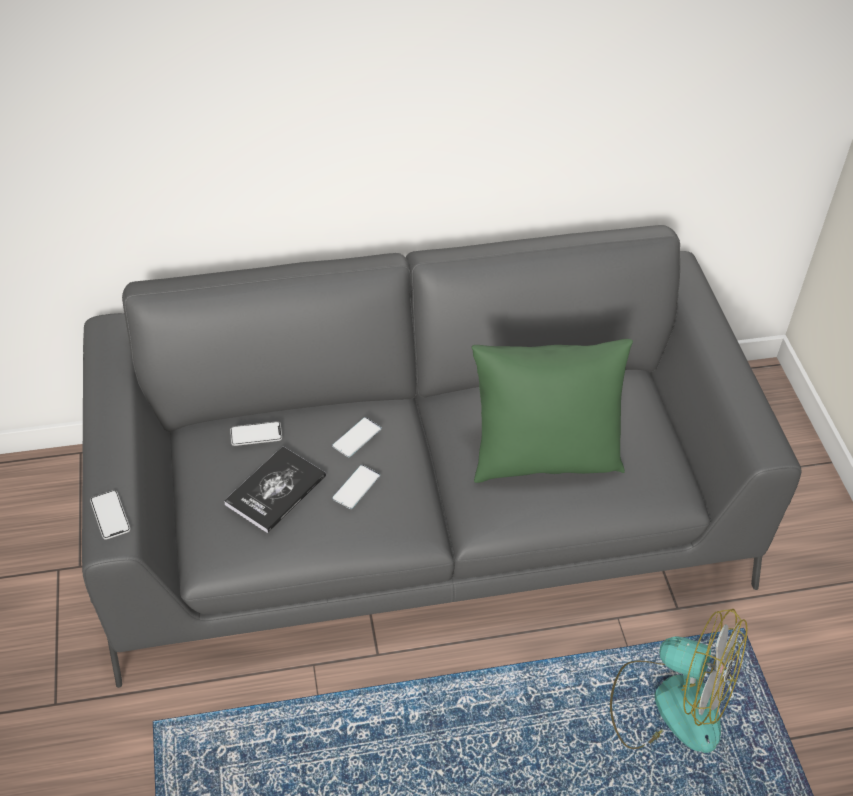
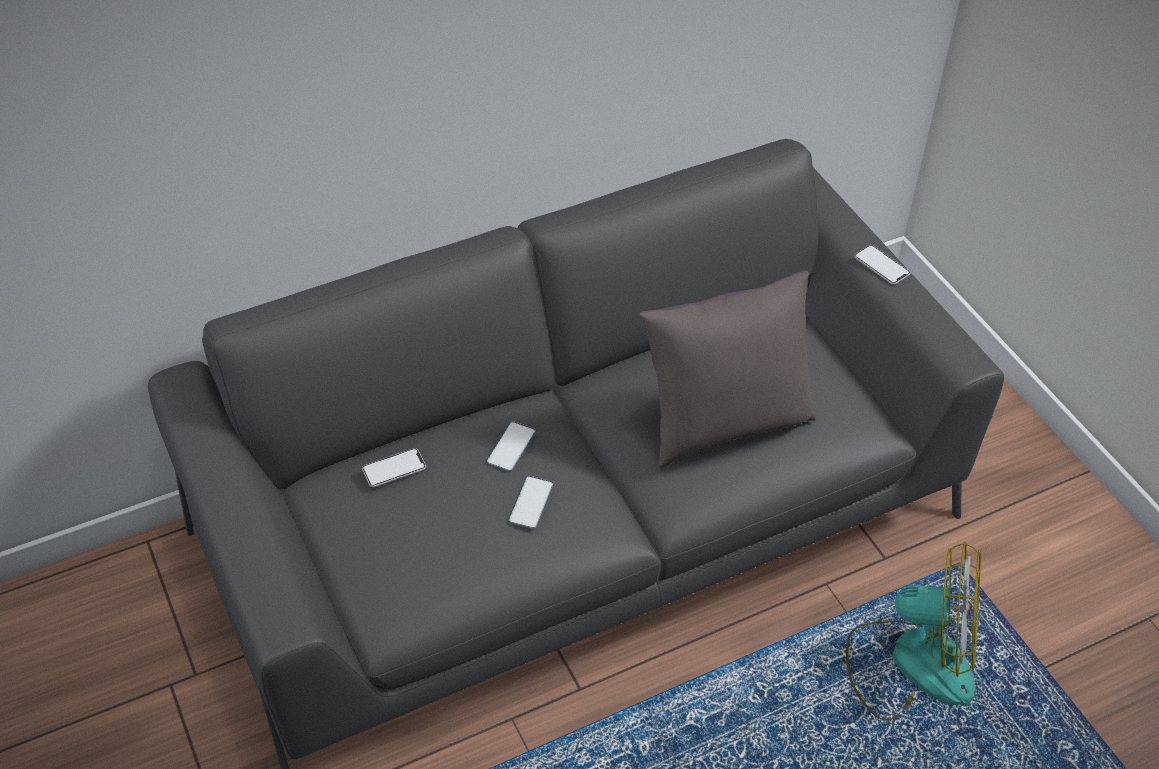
camera: 15 degrees left, 0 degrees up
phone [90,490,130,539] -> phone moved to [854,245,910,285]
book [224,446,326,533] -> none
green pillow [472,339,633,483] -> grey pillow [639,271,816,468]

